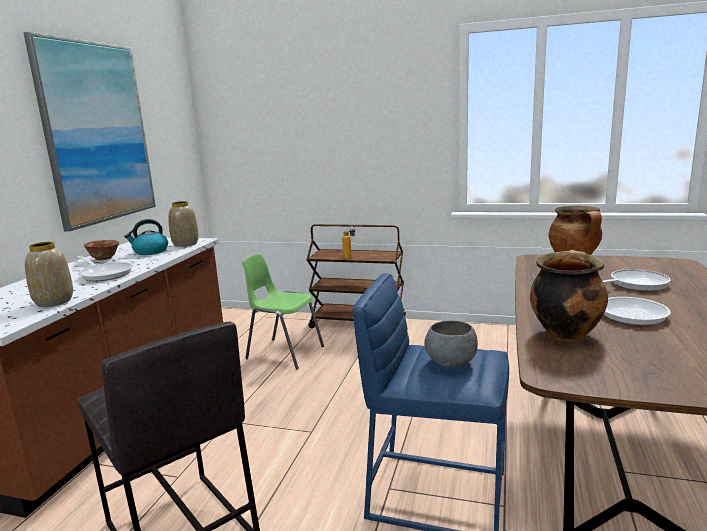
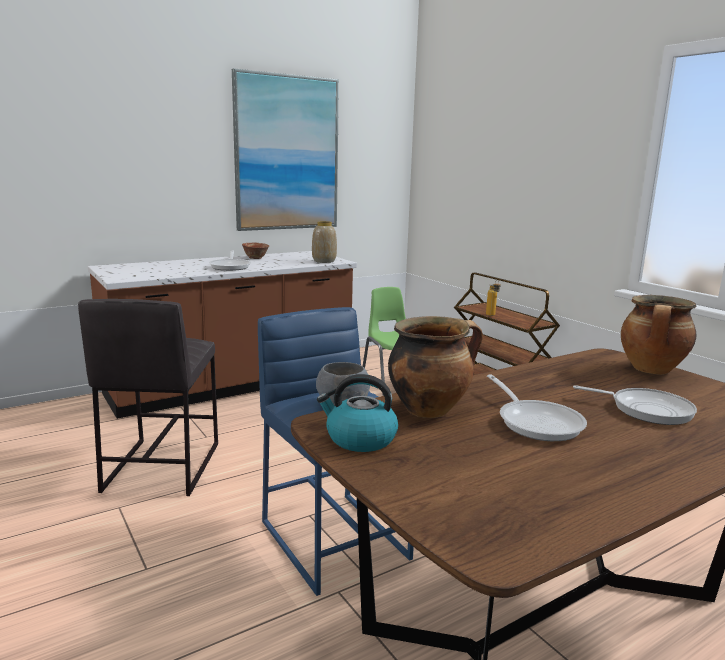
camera: 40 degrees right, 0 degrees up
vase [25,242,73,307] -> none
kettle [124,219,168,255] -> kettle moved to [317,374,398,452]

